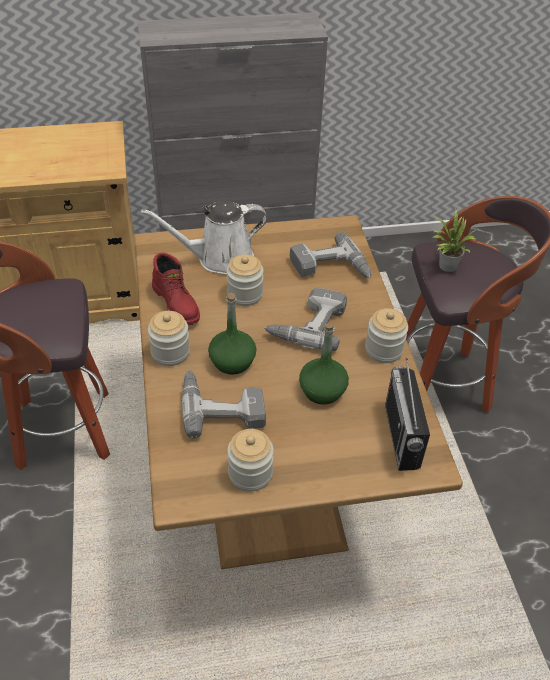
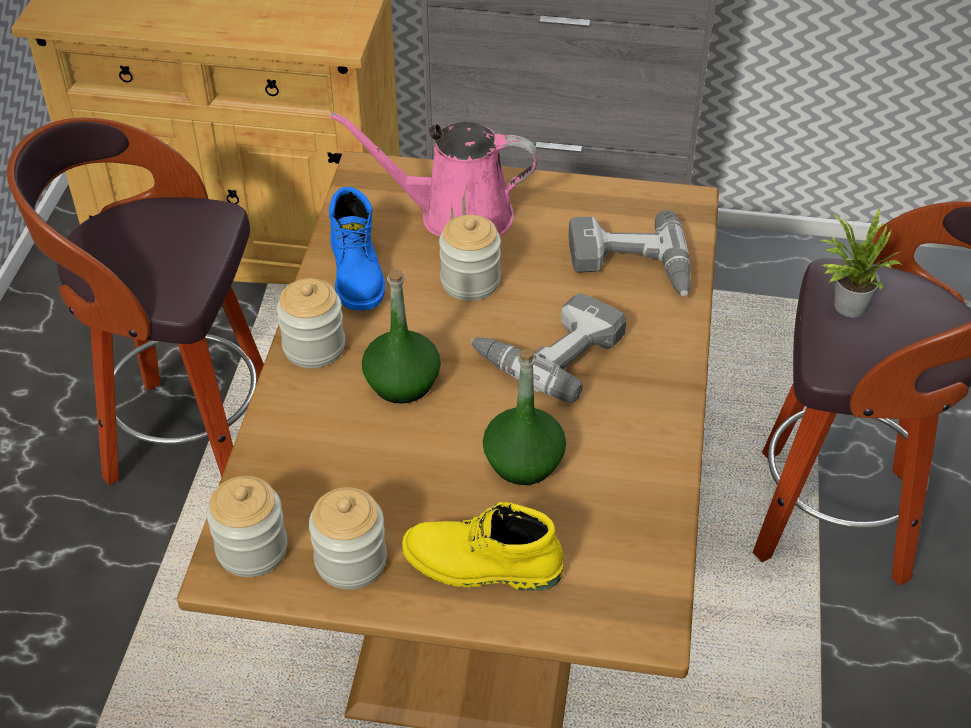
camera: 20 degrees right, 0 degrees up
white watering can [141,201,267,274] -> pink watering can [330,112,538,237]
red boot [152,253,200,325] -> blue boot [329,187,385,311]
power drill [182,370,266,438] -> none
jar [365,308,408,363] -> jar moved to [207,476,287,577]
radio [385,358,430,471] -> none
none -> yellow boot [402,502,563,591]

